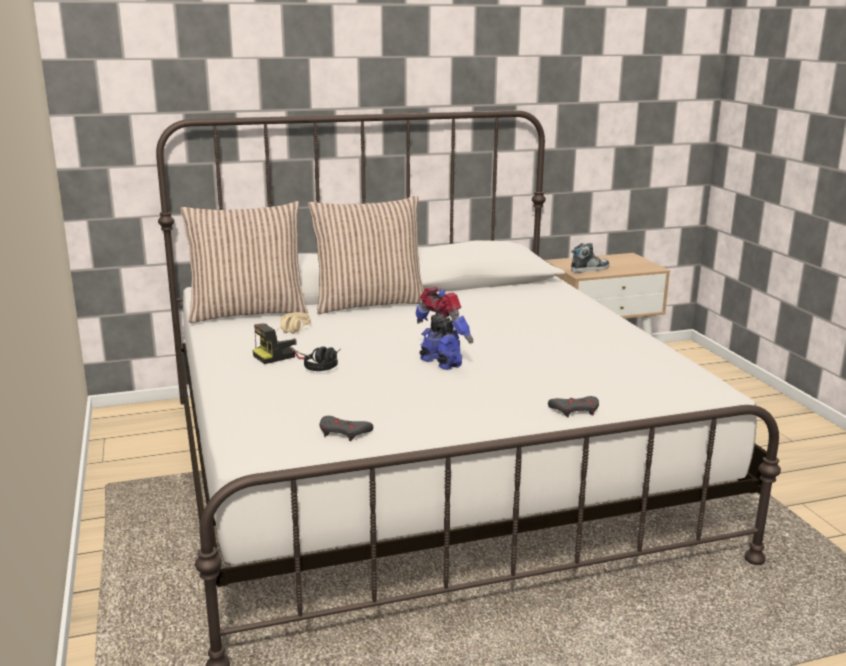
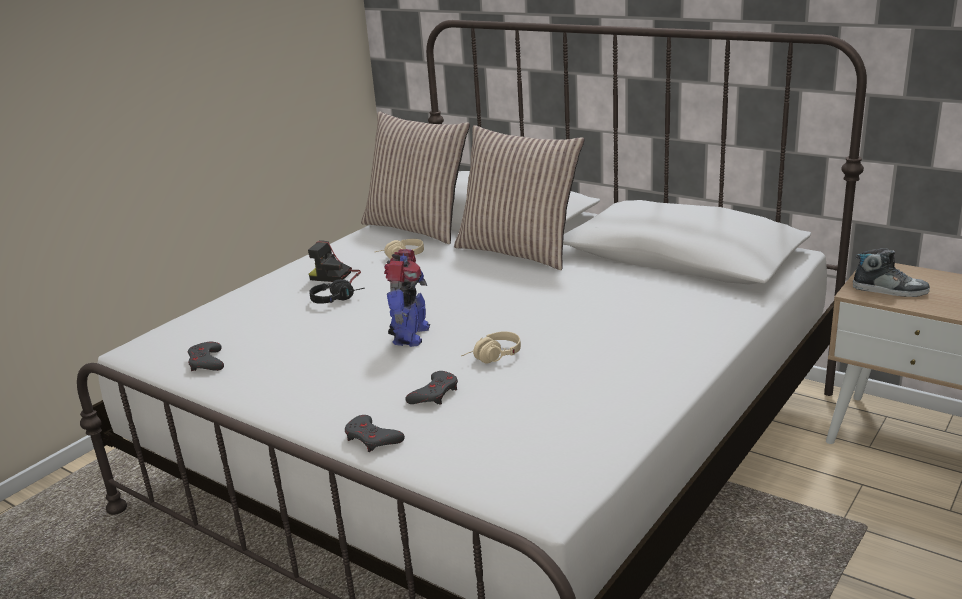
camera: 55 degrees right, 5 degrees up
none -> grey game controller [405,371,458,405]
none -> beige headphones [461,331,521,364]

